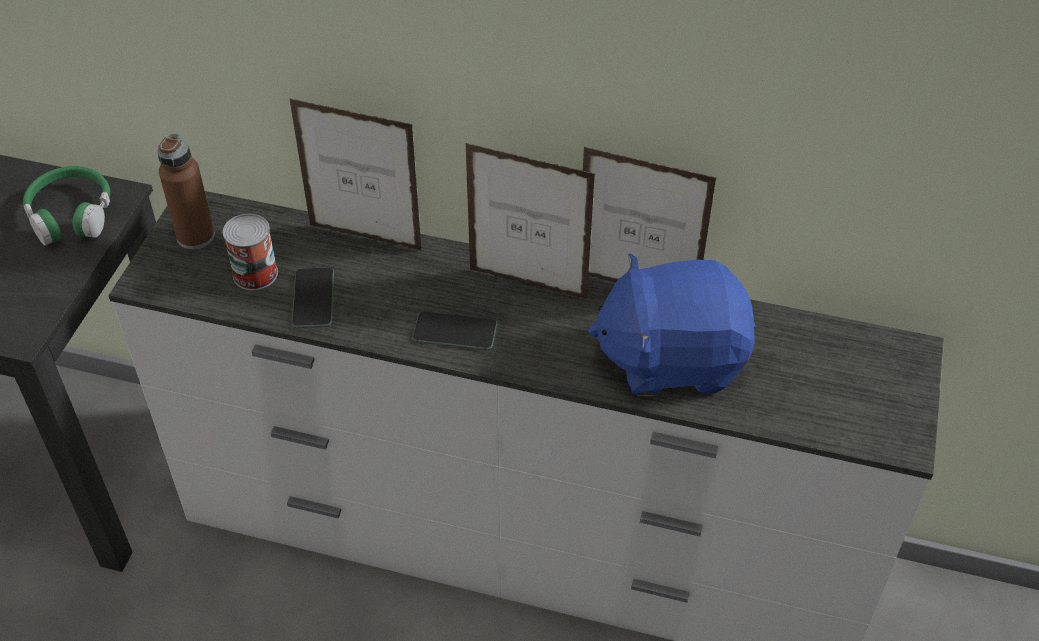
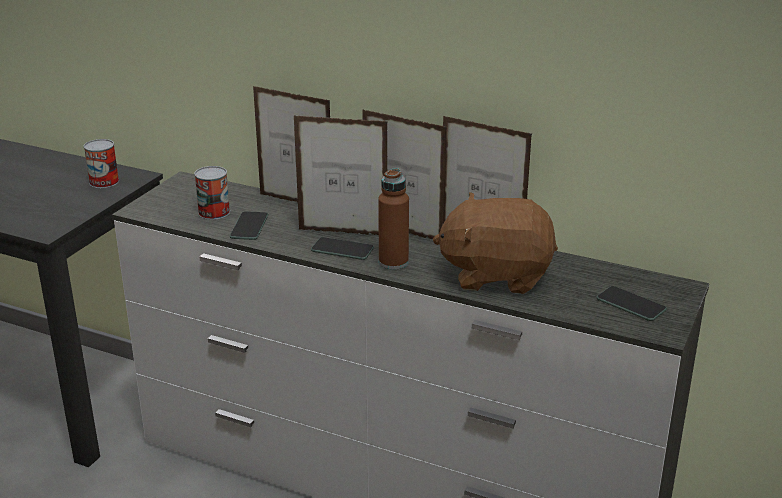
camera: 10 degrees right, 20 degrees down
green headphones [23,166,111,246] -> can [84,139,119,188]
brown bottle [157,133,215,249] -> brown bottle moved to [378,168,409,270]
blue plush toy [588,253,755,396] -> brown plush toy [433,192,558,294]
none -> picture frame [294,116,388,235]
none -> phone [597,286,667,321]

